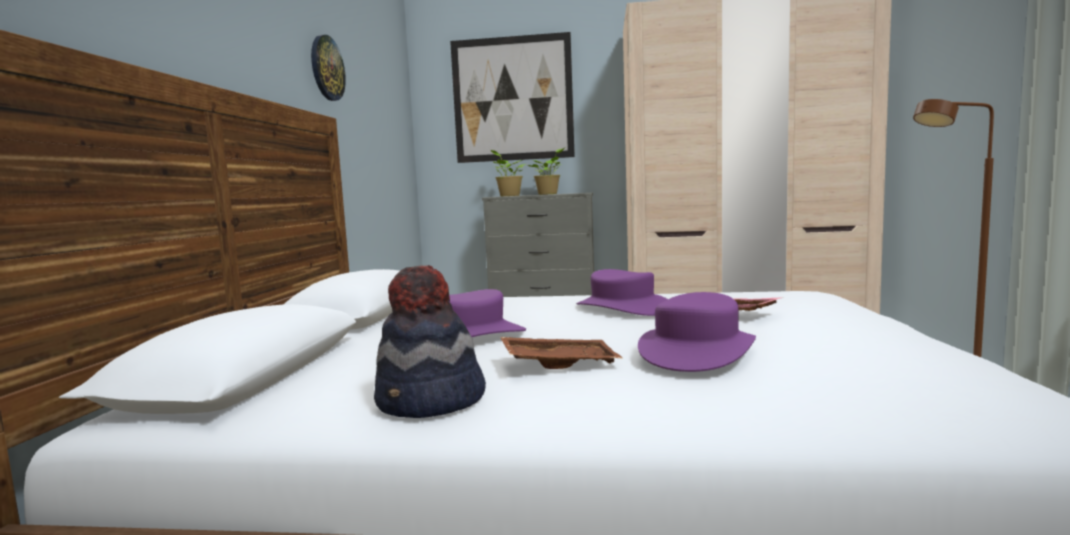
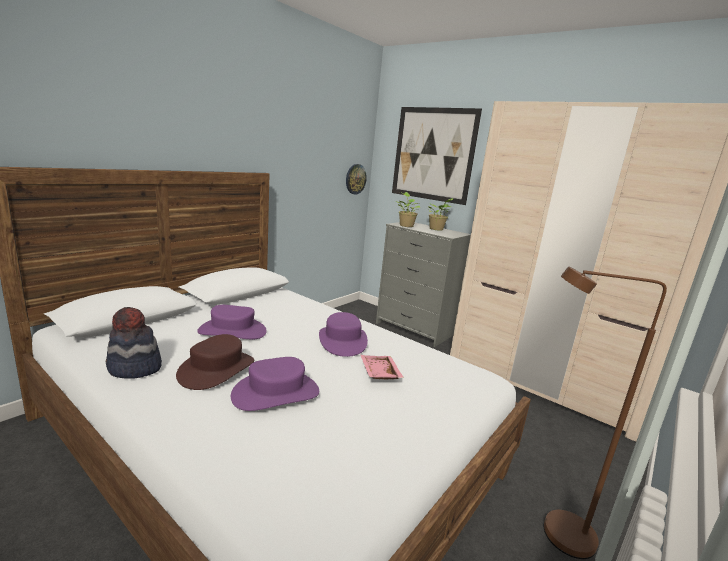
camera: 30 degrees right, 10 degrees up
wall clock [311,35,346,101] -> wall clock moved to [346,164,367,194]
brown tray [500,337,623,369] -> brown hat [176,334,254,390]

